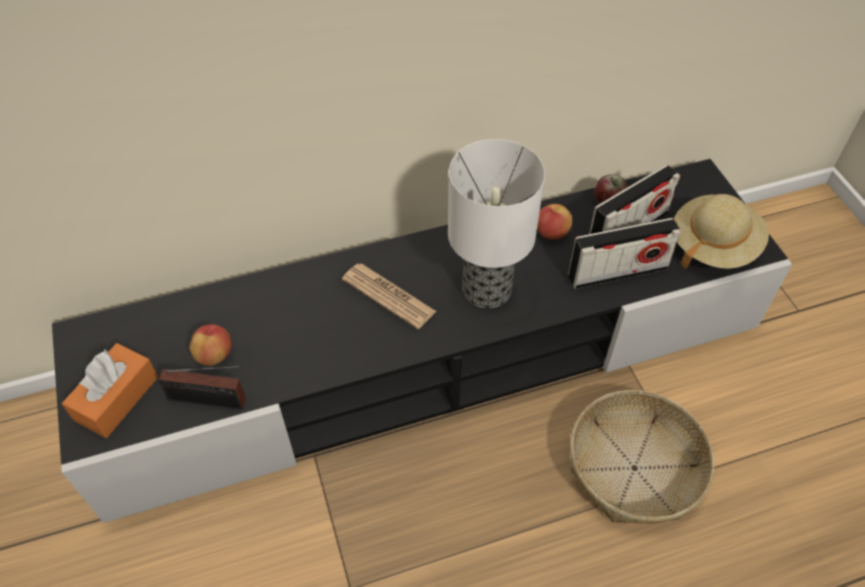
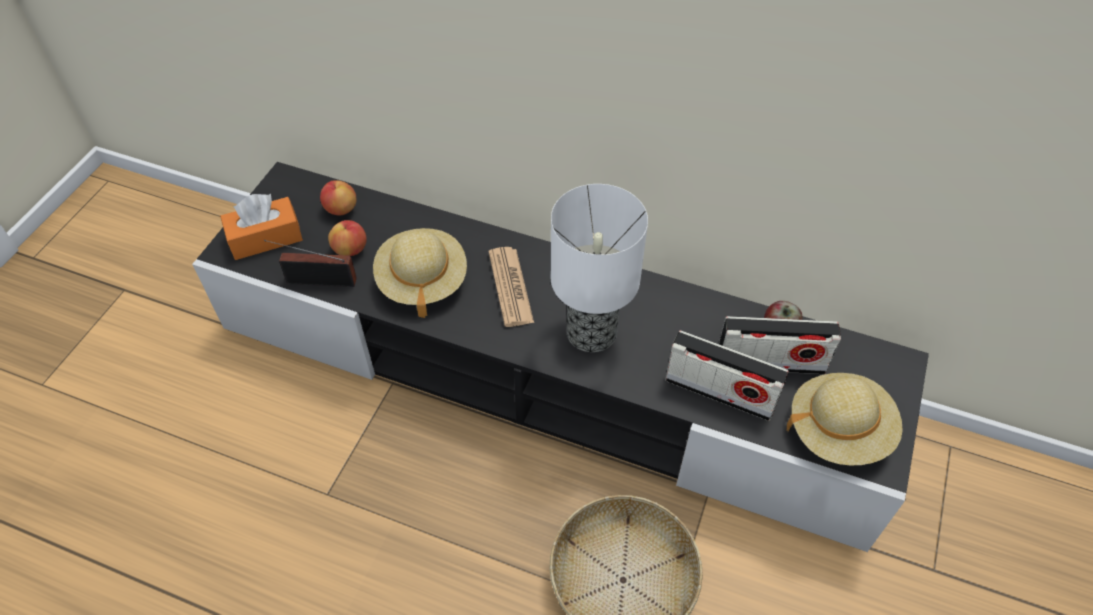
camera: 40 degrees right, 0 degrees up
radio [158,366,246,410] -> radio turned 135 degrees clockwise [264,240,357,287]
apple [537,204,572,240] -> apple moved to [320,180,356,216]
none -> beige hat [373,228,467,318]

